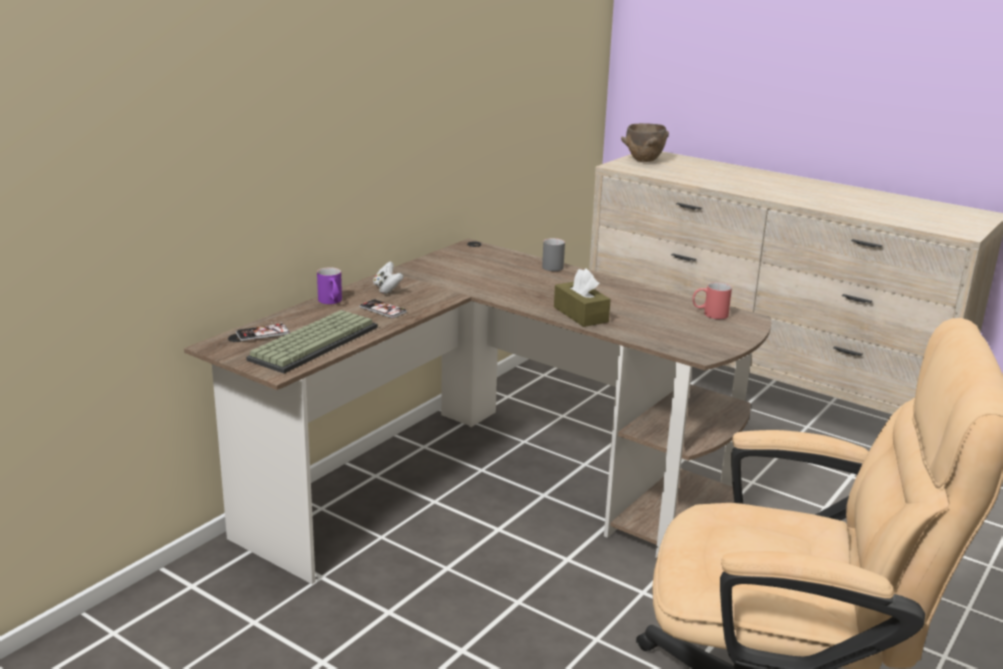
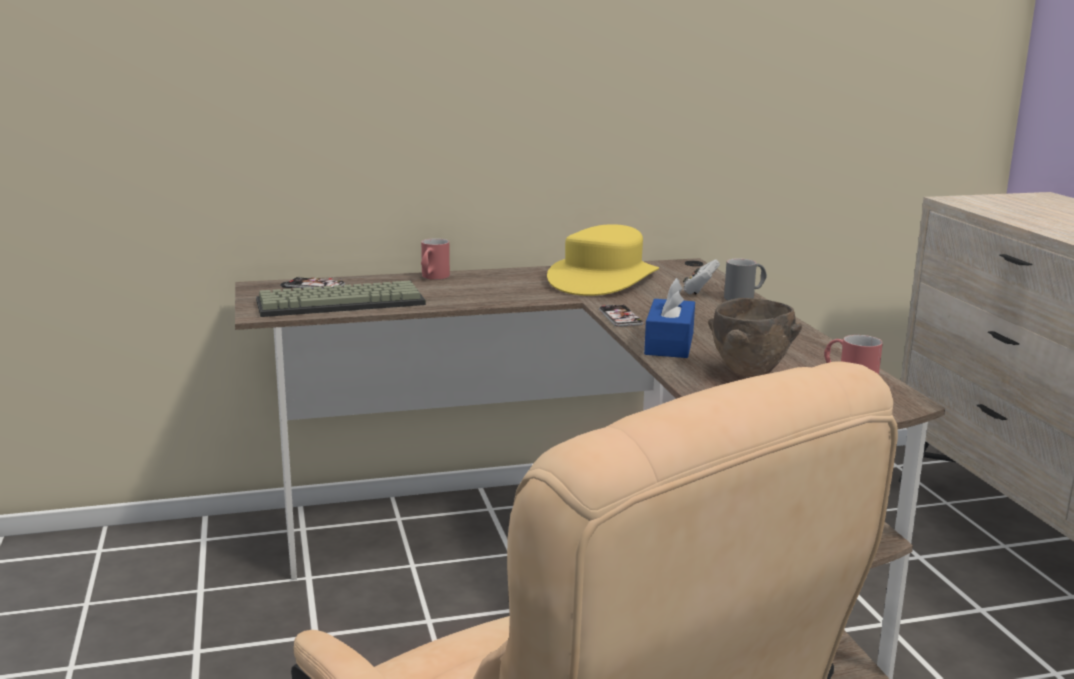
camera: 40 degrees right, 5 degrees down
purple mug [317,267,342,304] -> red mug [421,238,450,280]
phone [359,299,407,318] -> phone moved to [599,304,643,327]
white game controller [373,261,404,294] -> white game controller moved to [683,260,720,295]
brown tissue box [554,268,611,327] -> blue tissue box [644,278,695,358]
brown bowl [621,123,669,162] -> brown bowl moved to [708,298,802,377]
none -> yellow hat [547,224,659,296]

